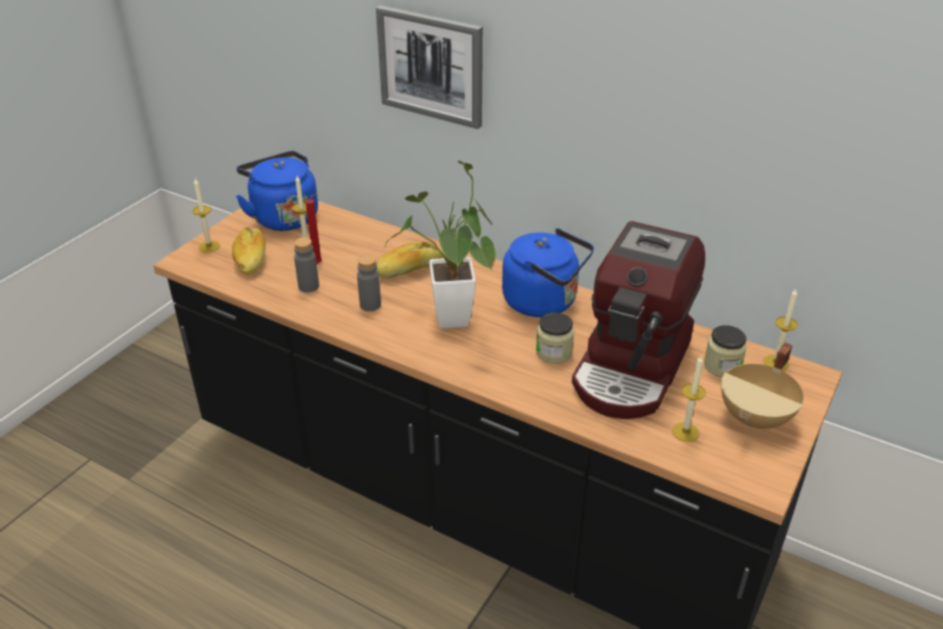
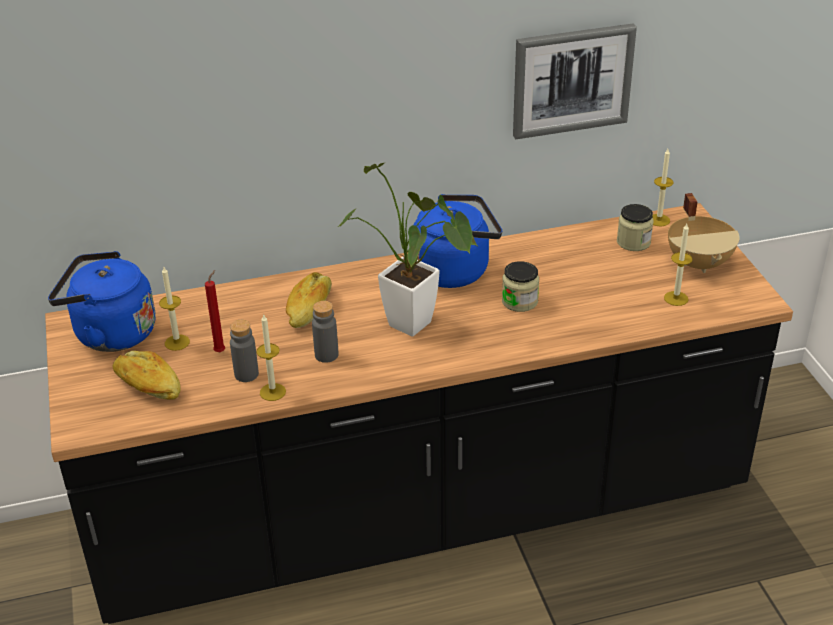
camera: 45 degrees left, 0 degrees up
candle [192,179,220,252] -> candle moved to [256,315,286,401]
picture [376,5,483,129] -> picture moved to [513,23,637,139]
coffee machine [572,221,705,419] -> none

